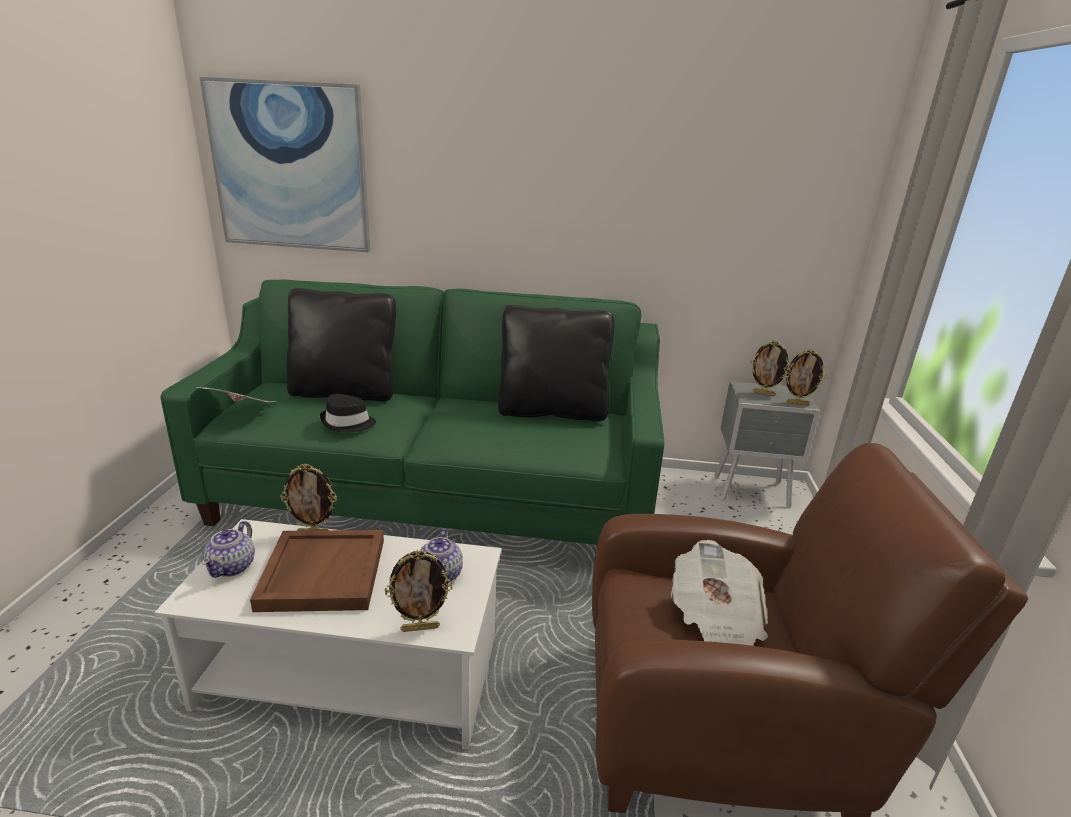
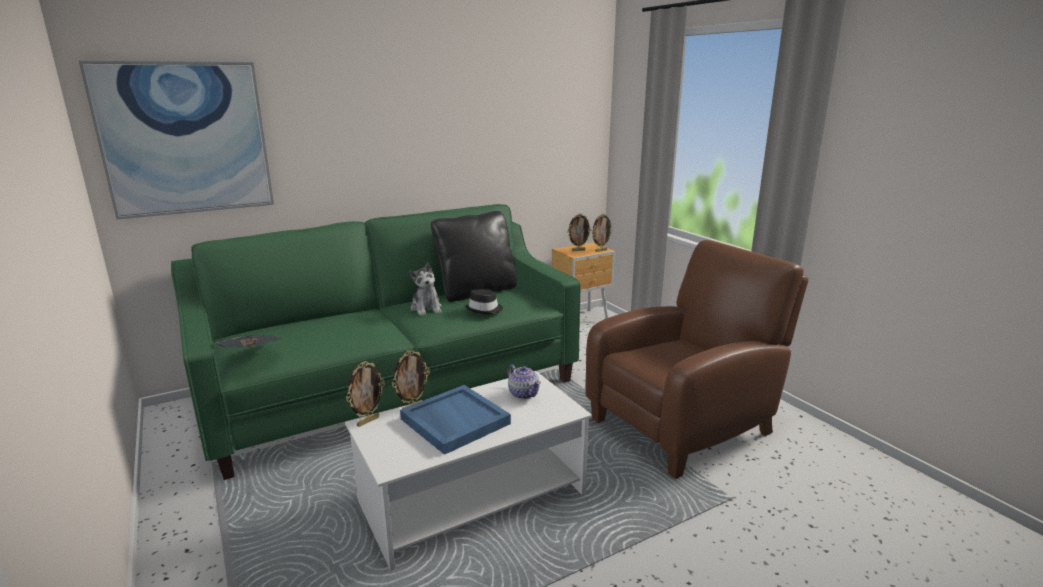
camera: 35 degrees left, 5 degrees down
teapot [202,521,255,578] -> none
brown tray [250,530,384,612] -> blue tray [400,385,511,455]
black pillow [286,288,396,402] -> none
black hat [320,394,376,432] -> black hat moved to [465,289,503,314]
picture frame [385,550,453,632] -> picture frame moved to [346,361,385,427]
newspaper [671,540,768,646] -> none
grey nightstand [714,381,820,508] -> brown nightstand [552,242,615,319]
none -> plush toy [409,262,442,316]

